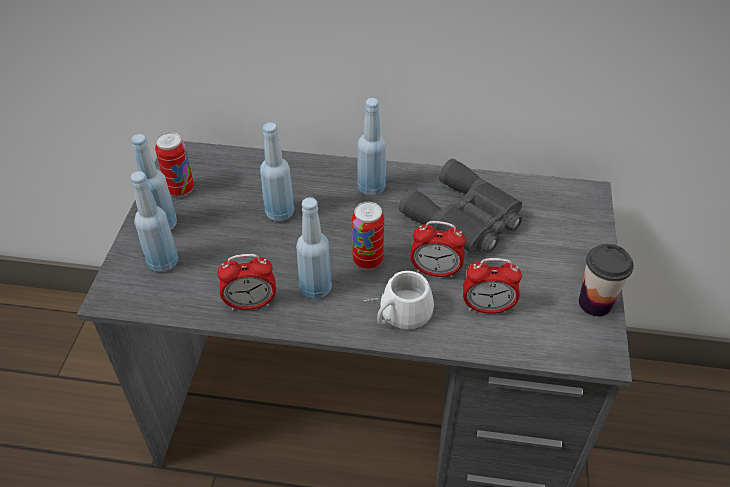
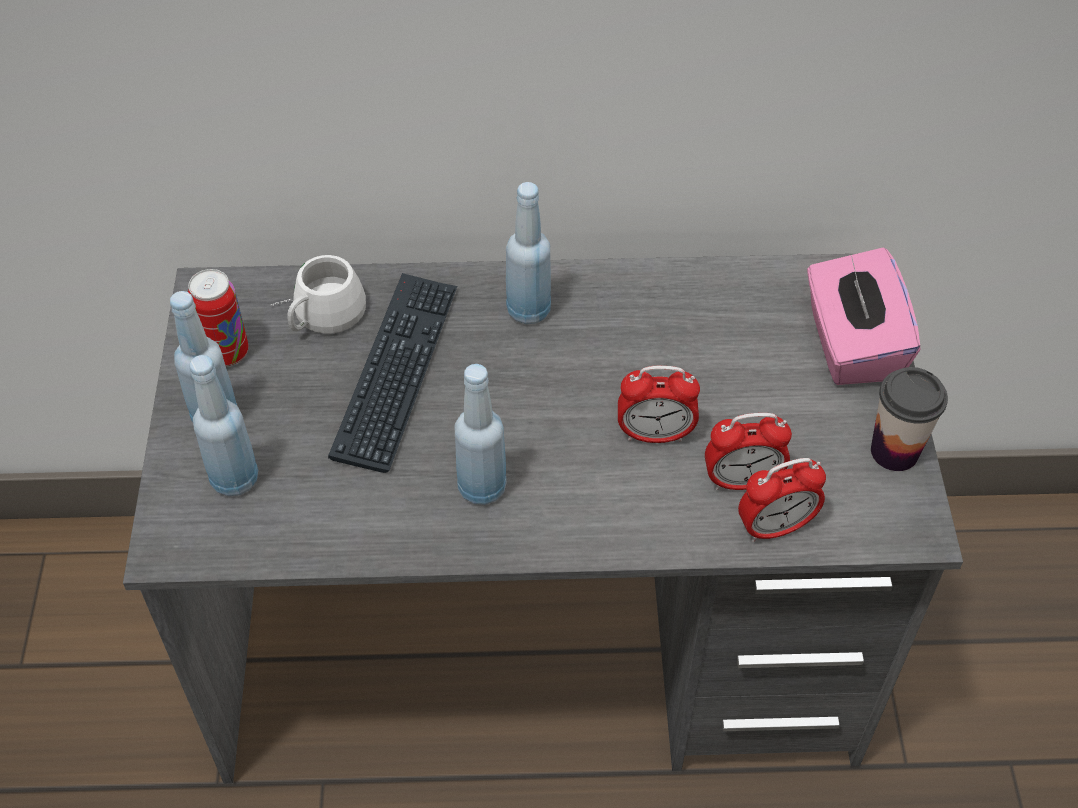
camera: 10 degrees left, 5 degrees up
alarm clock [217,254,276,311] -> alarm clock moved to [738,458,826,542]
blue bottle [260,122,294,221] -> keyboard [328,273,457,473]
can [352,202,384,270] -> none
white mug [363,271,434,329] -> white mug moved to [271,255,366,334]
grey binoculars [399,159,522,254] -> none
none -> pink tissue box [807,248,921,385]

